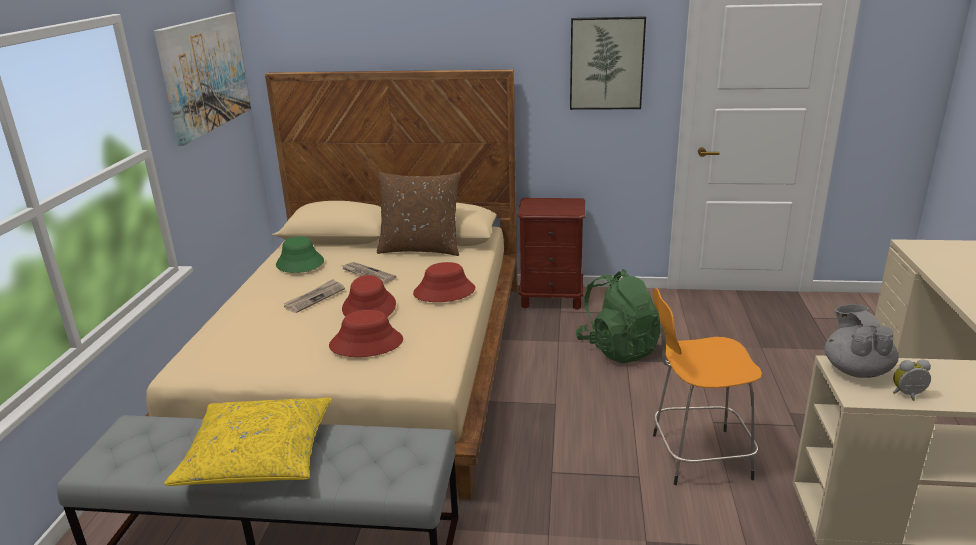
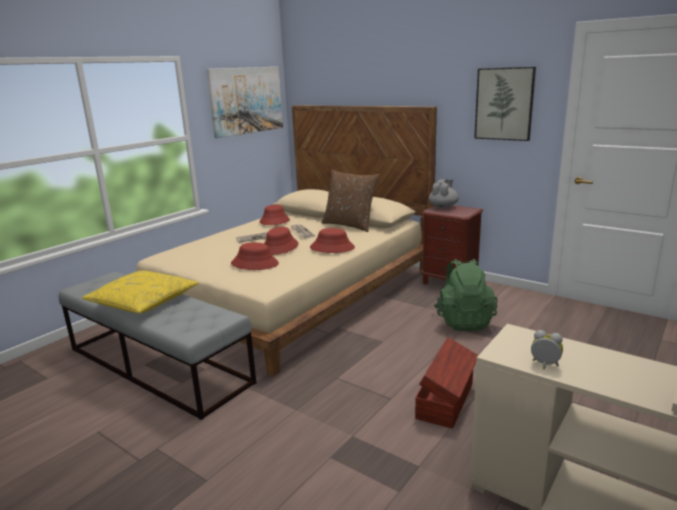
camera: 30 degrees right, 5 degrees down
green hat [276,236,324,273] -> red hat [259,205,290,225]
orange stool [653,288,762,485] -> brown storage box [415,337,478,429]
grey teapot [824,304,898,378] -> grey teapot moved to [429,179,459,208]

